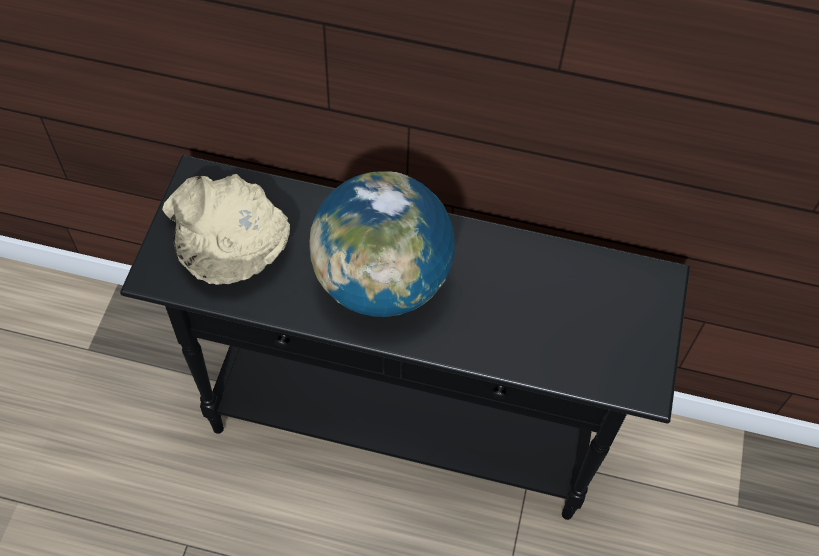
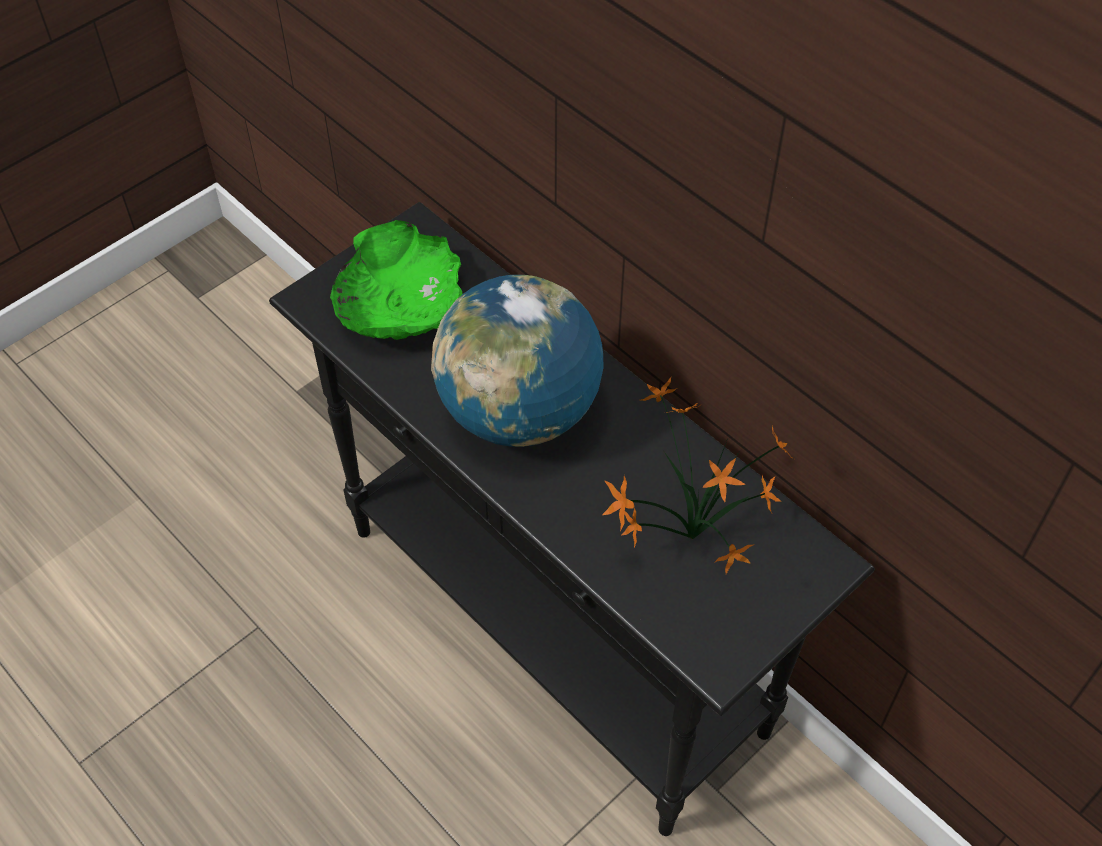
camera: 35 degrees right, 5 degrees down
beige bowl [162,174,290,285] -> green bowl [330,220,462,340]
none -> potted plant [602,377,796,574]

